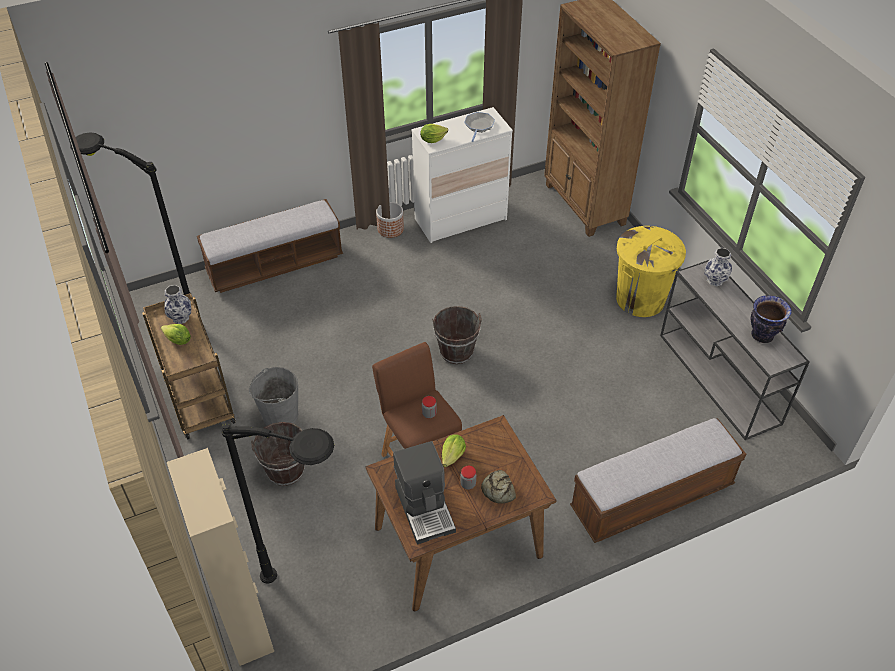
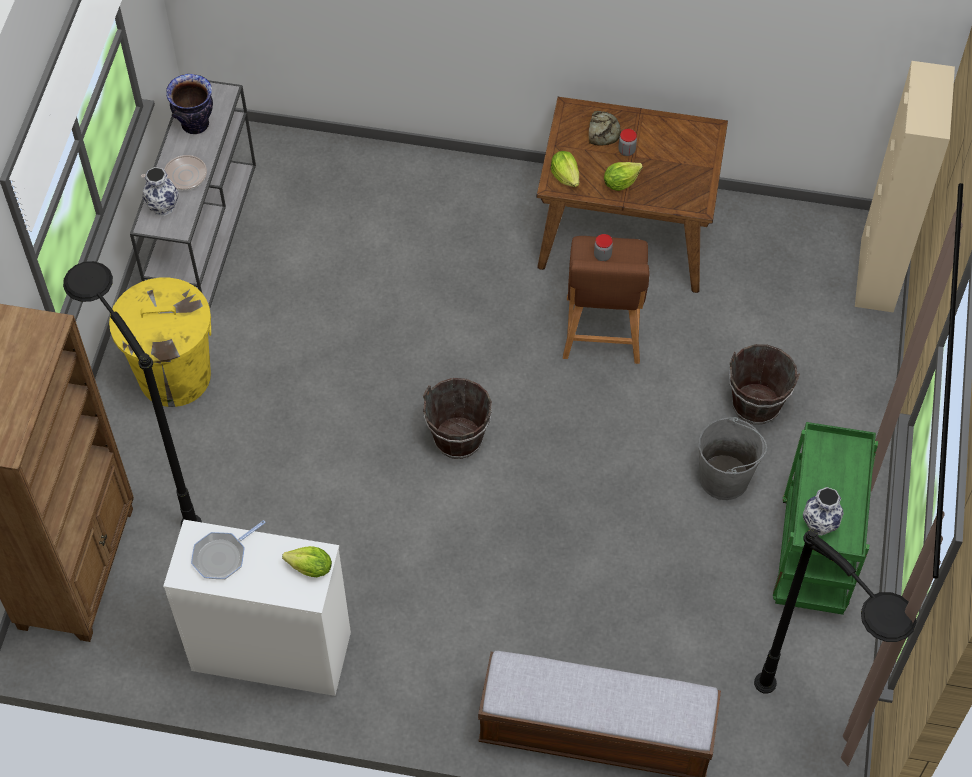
camera: 145 degrees left, 10 degrees up
brown cart [142,293,236,440] -> green cart [773,422,878,615]
lettuce [161,324,191,345] -> lettuce moved to [551,151,579,187]
black floor lamp [221,422,334,584] -> black floor lamp moved to [63,261,202,526]
planter [376,202,404,238] -> none
coffee machine [393,441,456,544] -> none
bench [570,418,746,543] -> none
none -> frying pan [141,155,207,190]

